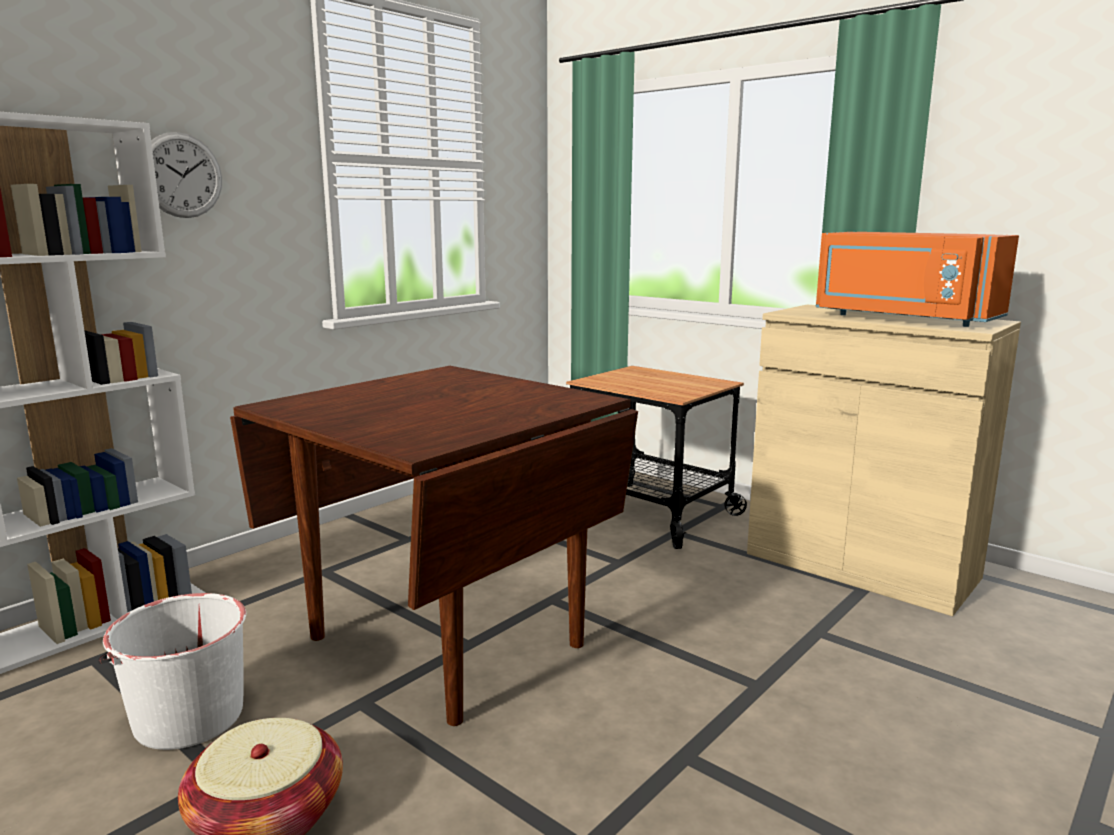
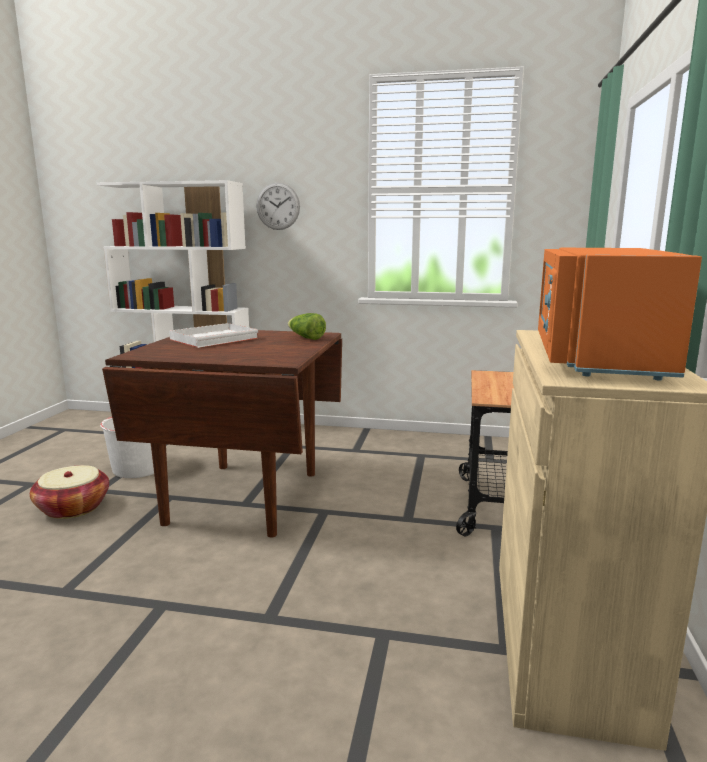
camera: 60 degrees right, 0 degrees up
none -> white tray [169,323,258,348]
none -> lettuce [288,313,326,340]

